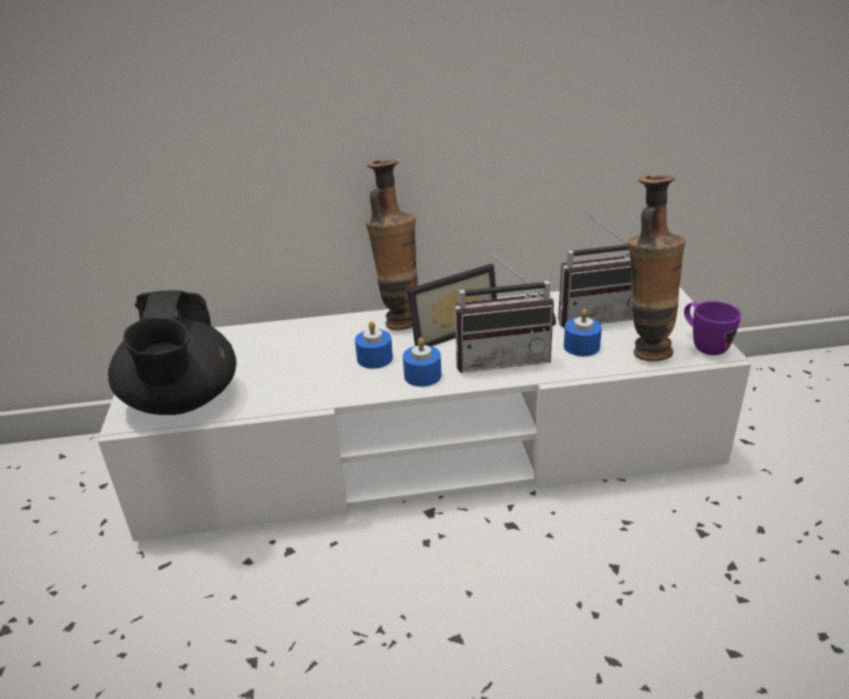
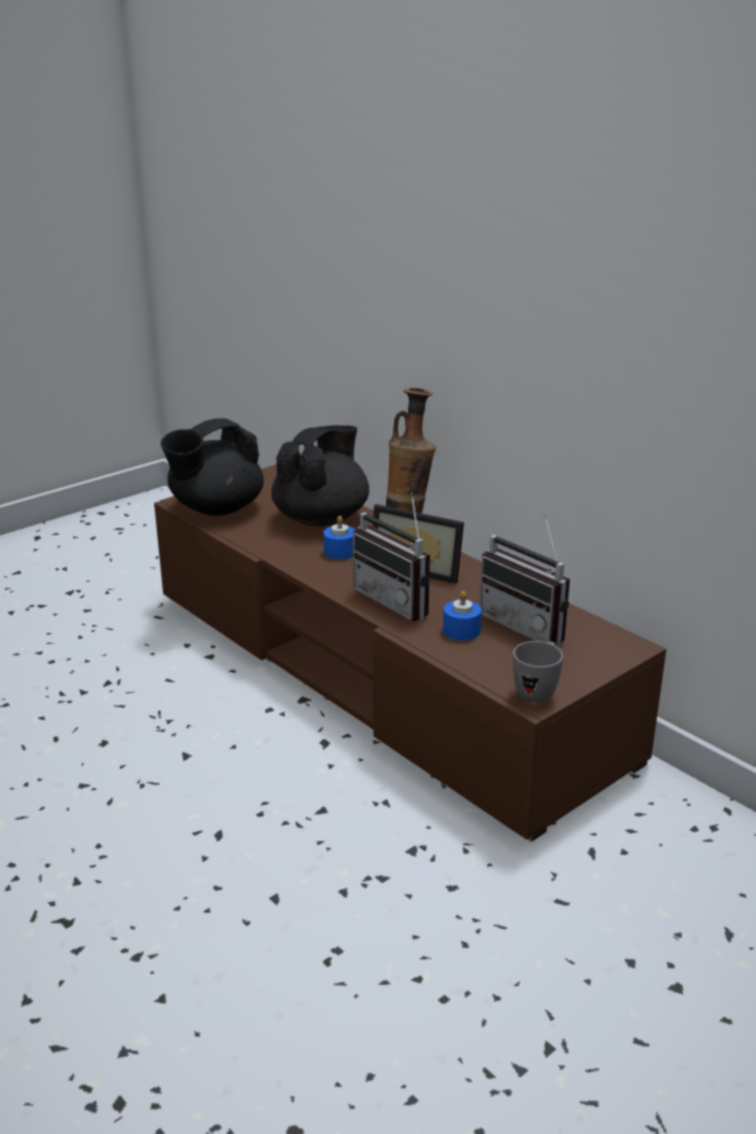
camera: 55 degrees right, 5 degrees down
white tv stand [98,287,751,541] -> brown tv stand [154,465,666,842]
blue candle [403,337,441,387] -> none
vase [628,175,686,362] -> none
purple mug [684,301,741,355] -> grey mug [513,641,563,703]
none -> black teapot [271,425,369,526]

